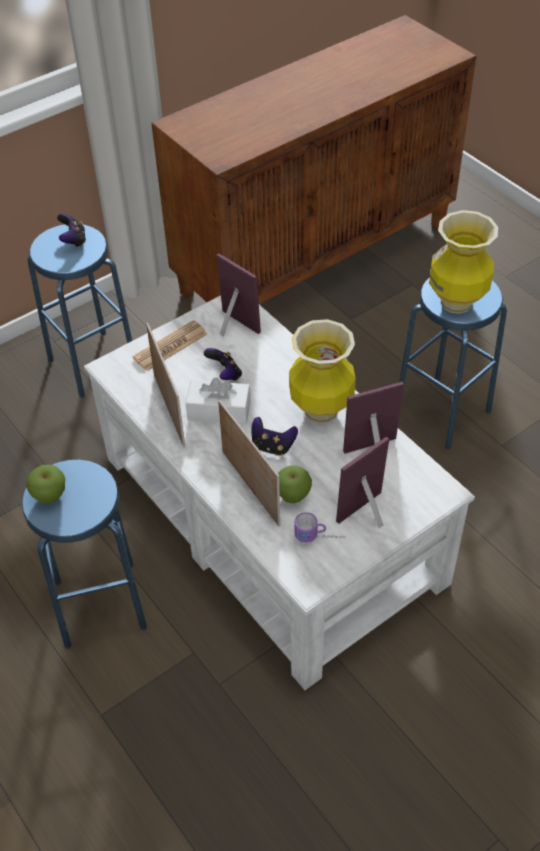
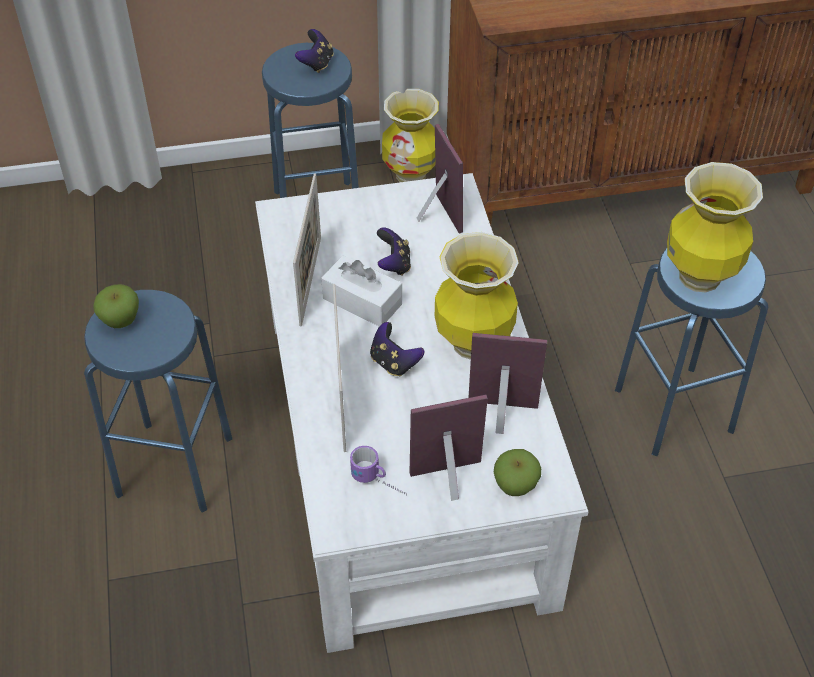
camera: 25 degrees right, 0 degrees up
newspaper [132,320,207,371] -> none
apple [278,465,312,503] -> apple moved to [494,449,541,496]
none -> vase [382,89,439,182]

